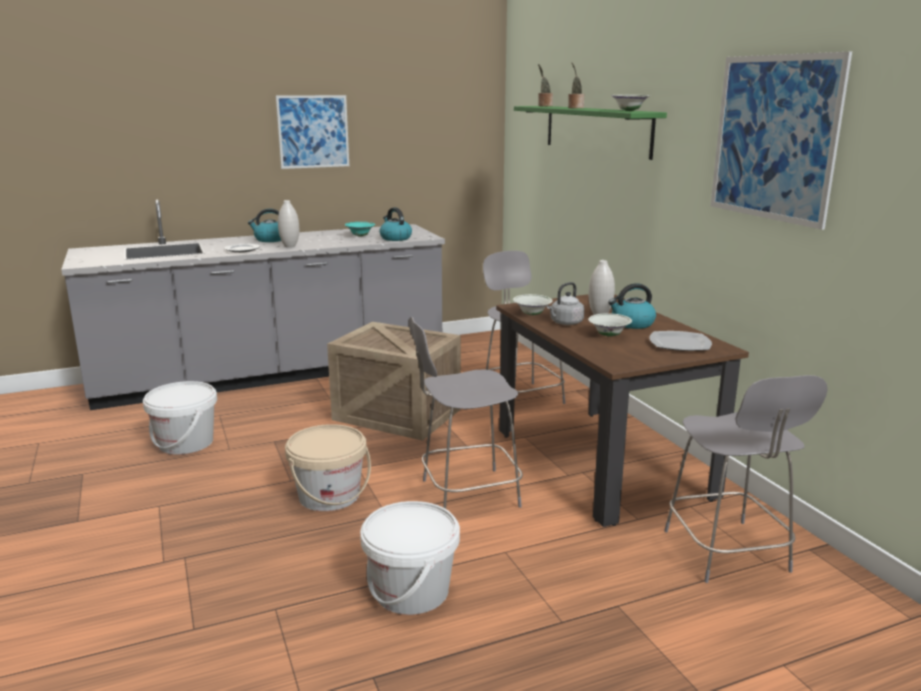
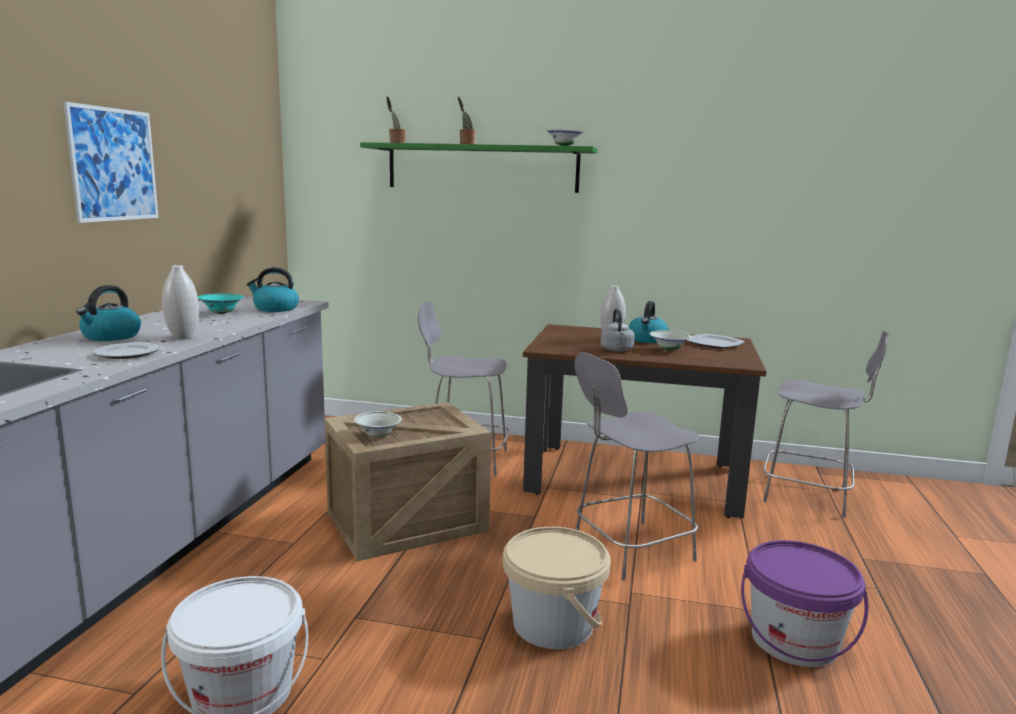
camera: 55 degrees left, 5 degrees down
white bucket [360,501,460,615] -> purple bucket [741,540,869,667]
grey chair [409,317,523,509] -> grey chair turned 45 degrees clockwise [575,352,700,581]
white bowl [513,294,553,315] -> white bowl moved to [354,411,402,437]
picture [711,52,852,230] -> none

